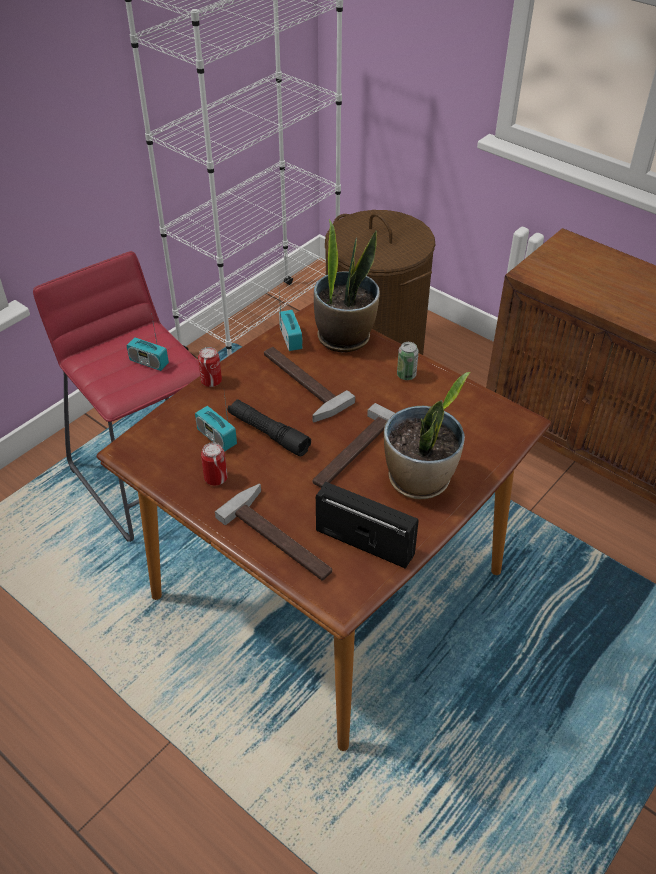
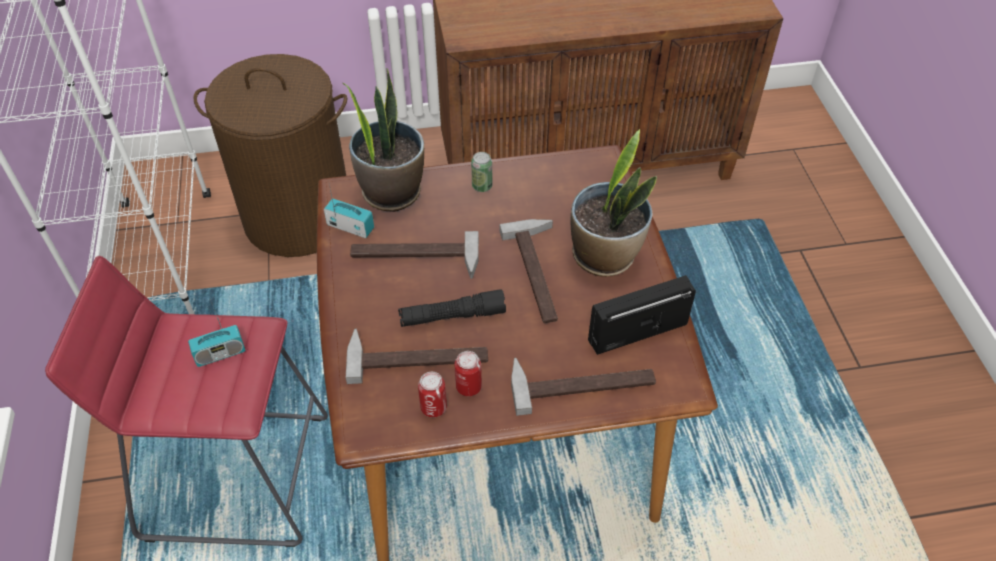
camera: 50 degrees left, 5 degrees up
radio [195,392,237,452] -> hammer [346,329,488,384]
can [198,347,222,387] -> can moved to [418,372,447,417]

